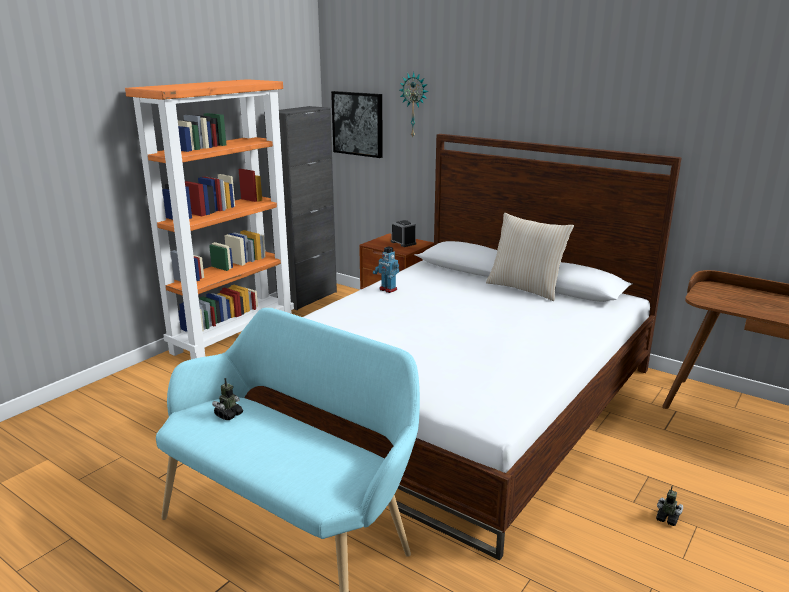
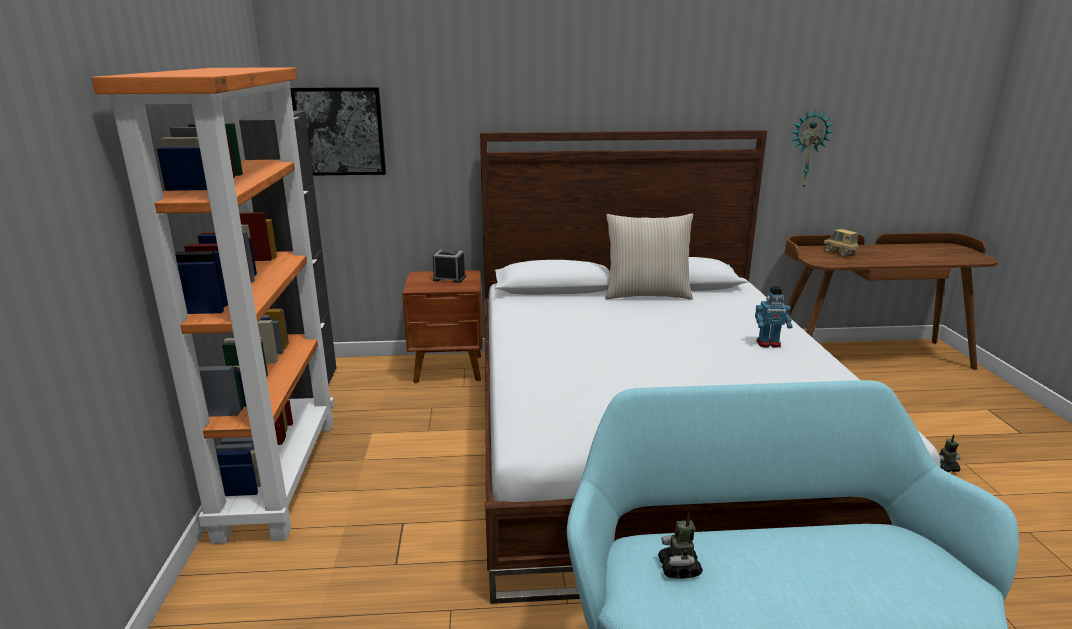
camera: 40 degrees left, 0 degrees up
toy robot [373,246,399,293] -> toy robot moved to [755,286,792,348]
wall clock [400,72,428,137] -> wall clock moved to [791,109,833,188]
none -> toy truck [824,229,859,257]

